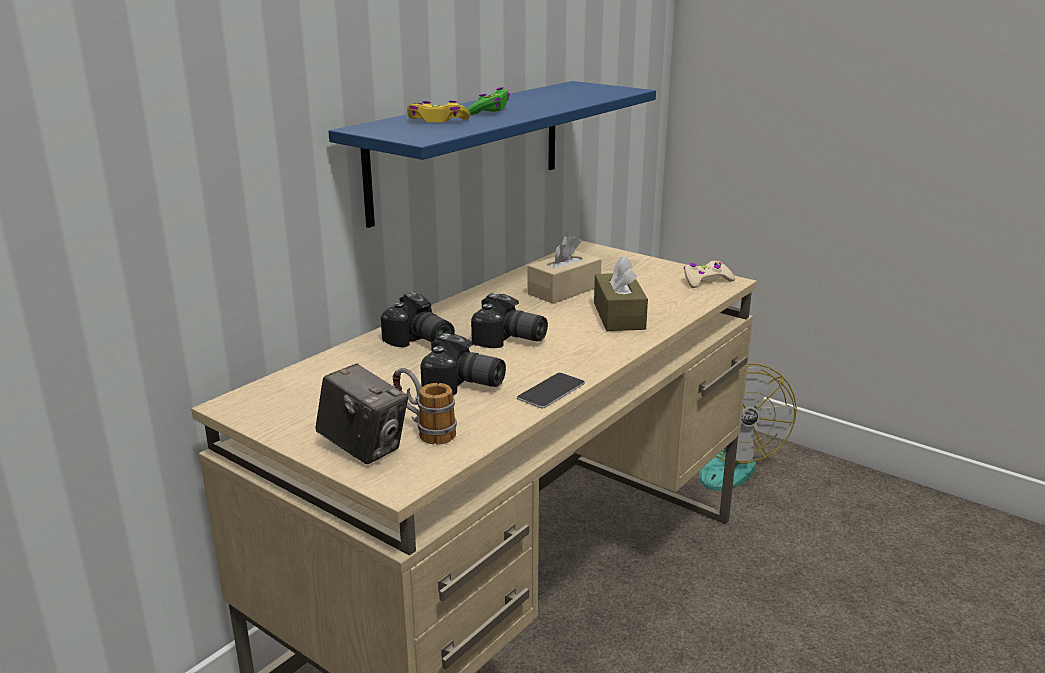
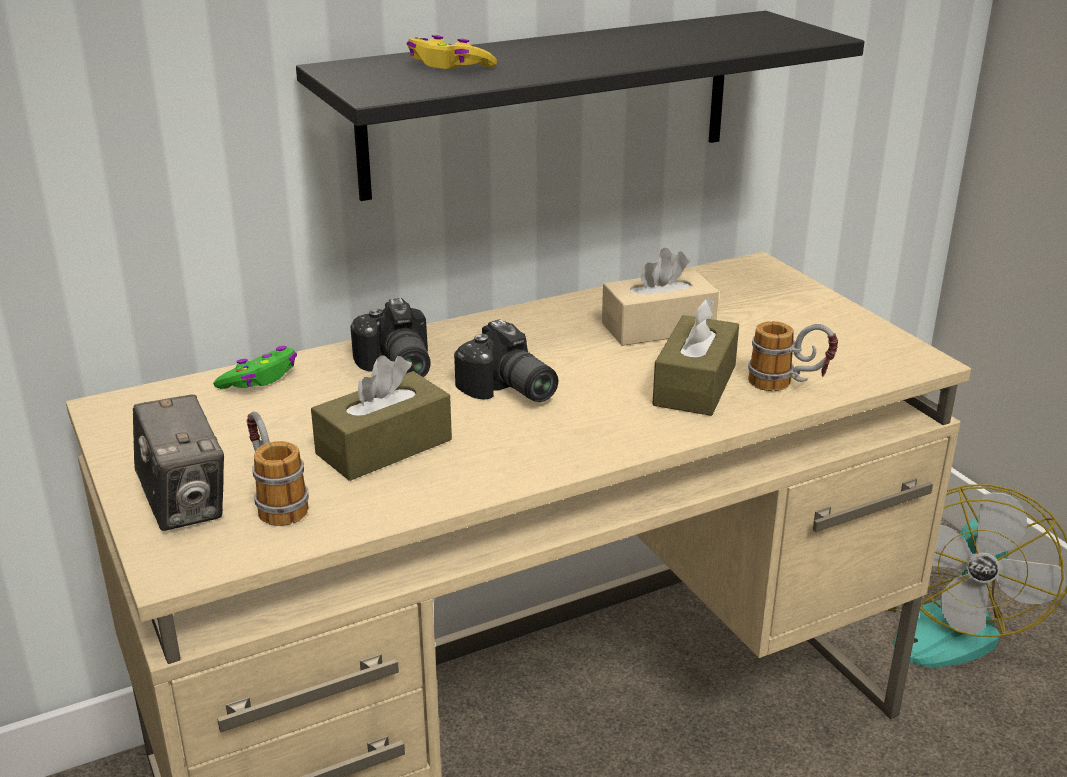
camera: 25 degrees right, 5 degrees up
blue shelf [328,81,656,228] -> black shelf [296,11,864,201]
camera [420,333,506,395] -> brown tissue box [311,355,452,481]
green game controller [468,87,510,115] -> green game controller moved to [213,346,297,389]
phone [517,373,585,408] -> none
beige game controller [684,261,735,288] -> none
none -> mug [748,321,838,391]

